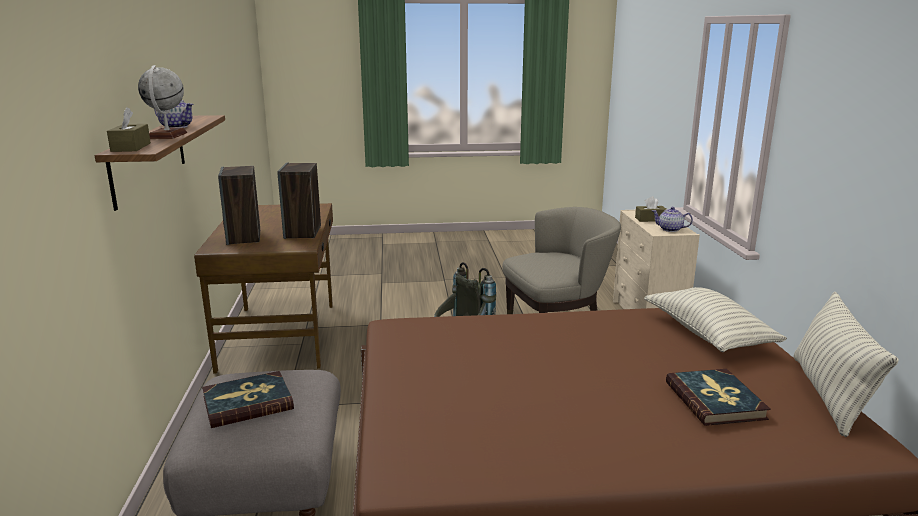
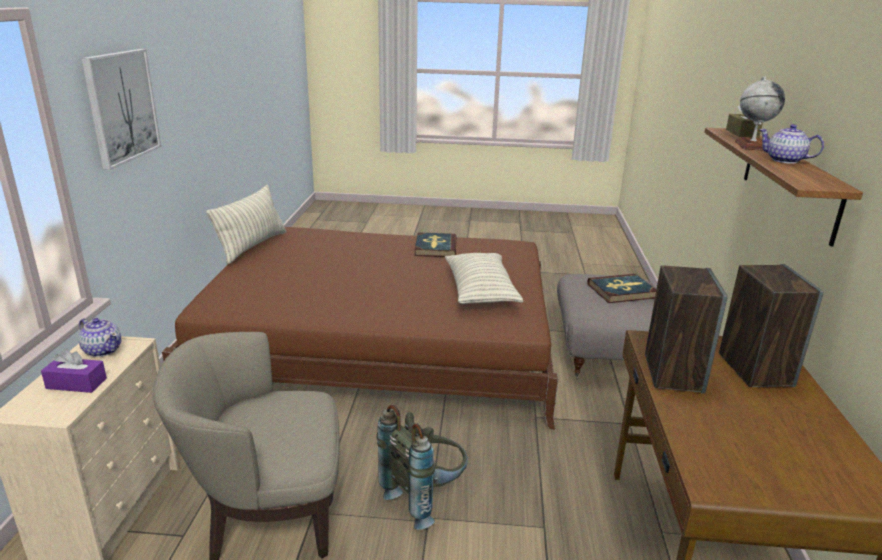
camera: 170 degrees left, 5 degrees up
brown tissue box [635,196,666,222] -> purple tissue box [41,348,107,393]
pillow [644,287,787,352] -> pillow moved to [445,253,524,304]
book [666,369,771,426] -> book moved to [415,232,456,257]
none -> picture [81,49,161,170]

